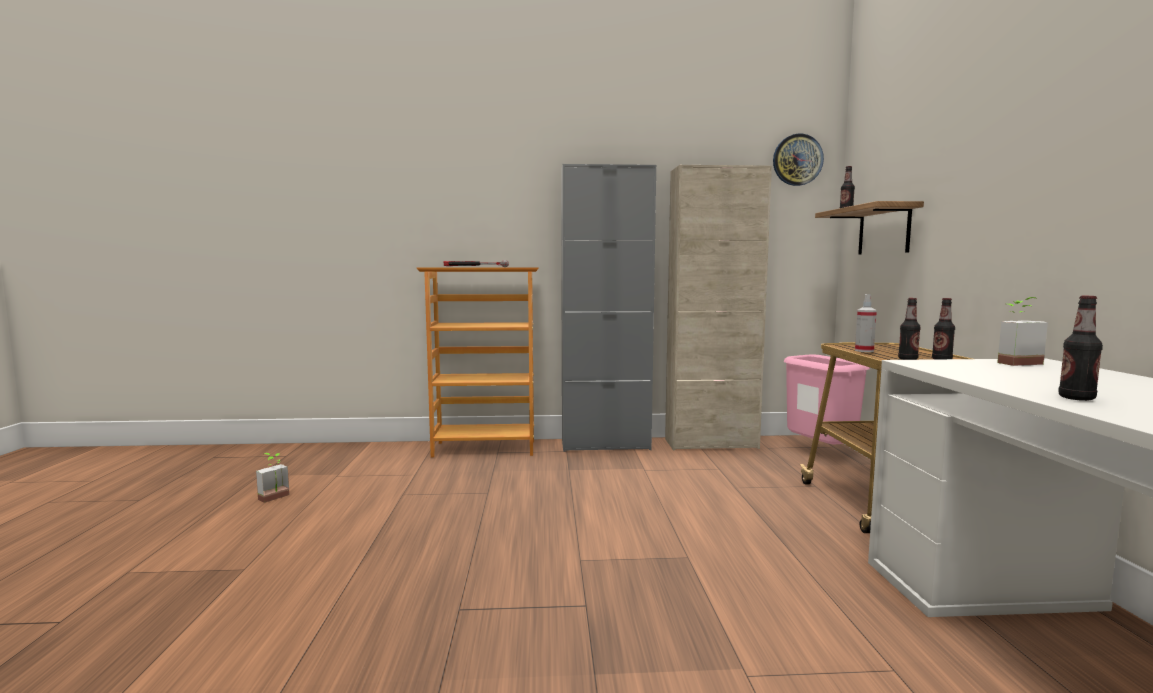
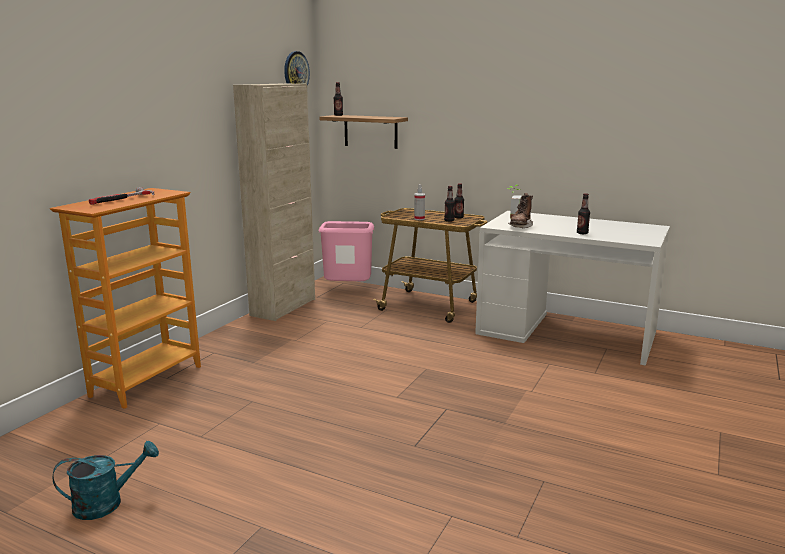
camera: 60 degrees left, 10 degrees up
potted plant [256,453,290,503] -> turquoise watering can [52,441,159,520]
grey cabinet [561,164,656,452] -> none
none -> brown boot [508,193,533,228]

